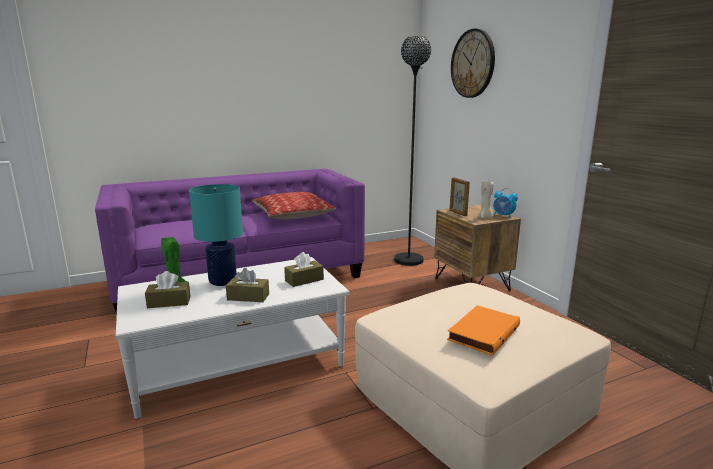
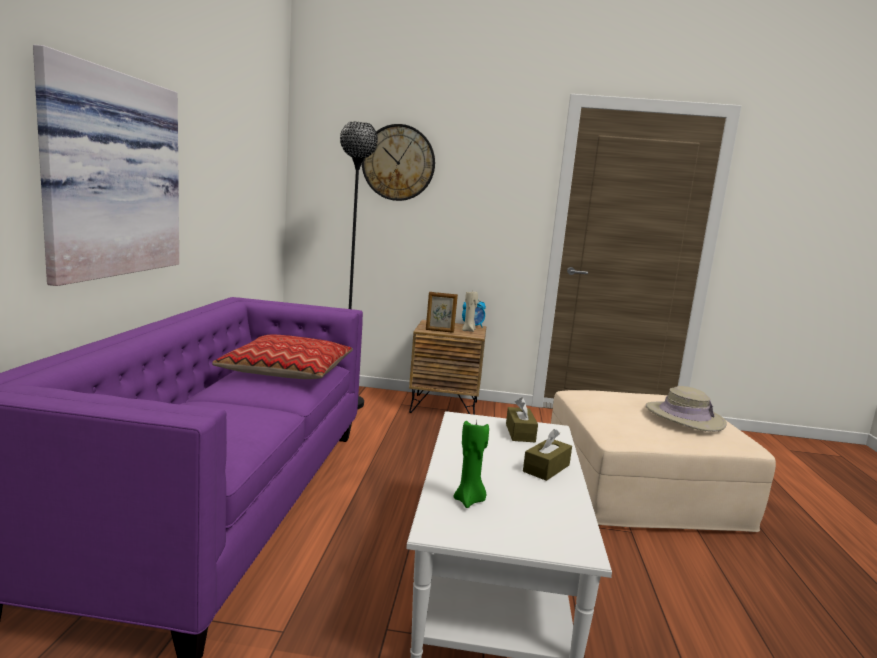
camera: 60 degrees left, 5 degrees down
brown tissue box [145,271,191,308] -> none
turquoise table lamp [189,184,243,286] -> none
orange book [447,305,520,356] -> beige hat [646,386,727,432]
none -> picture [33,45,179,286]

